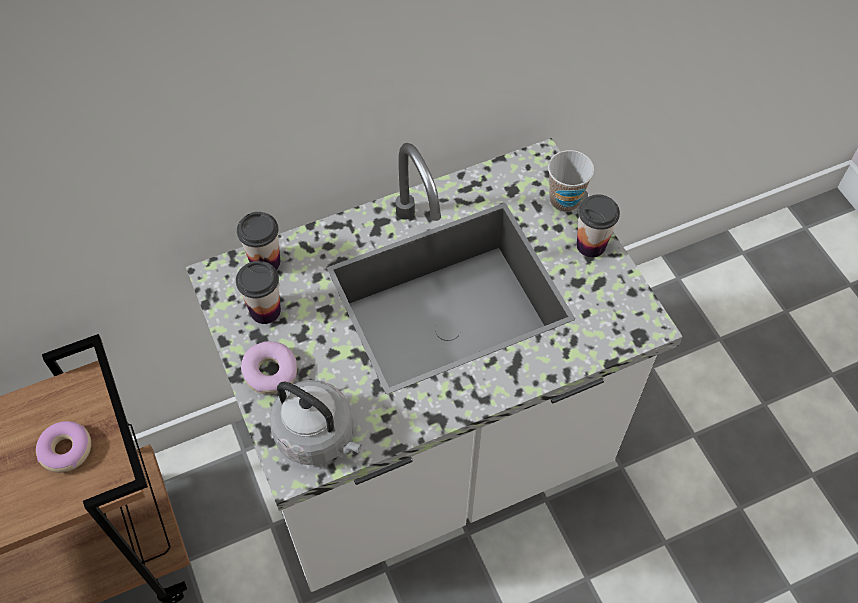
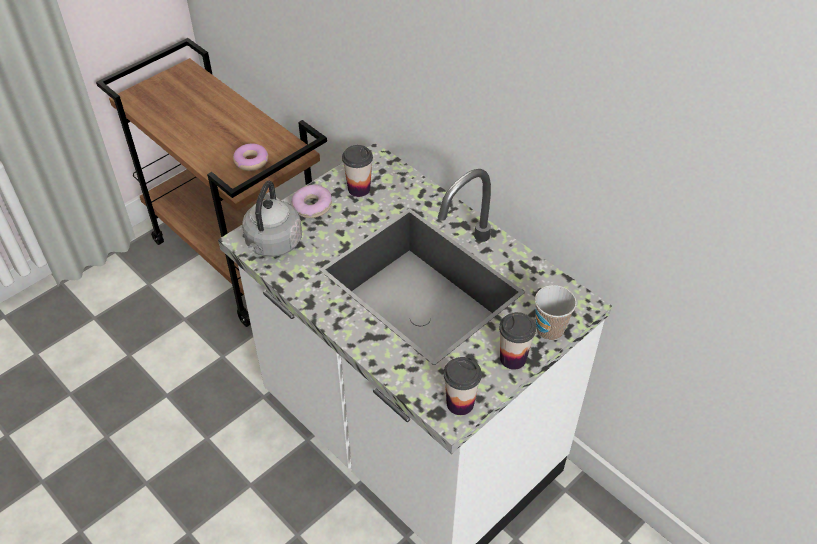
camera: 70 degrees right, 10 degrees down
cup [237,212,280,270] -> cup moved to [443,357,482,415]

